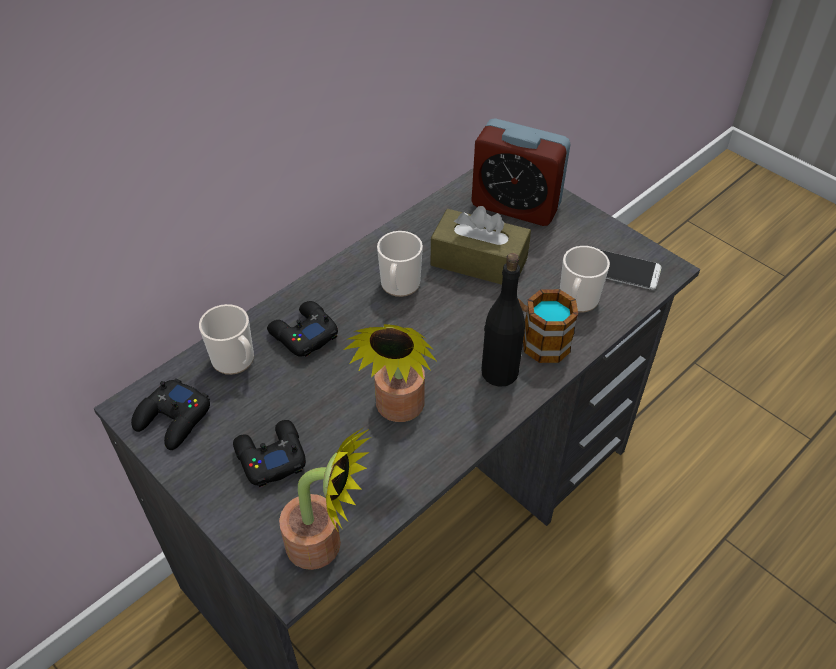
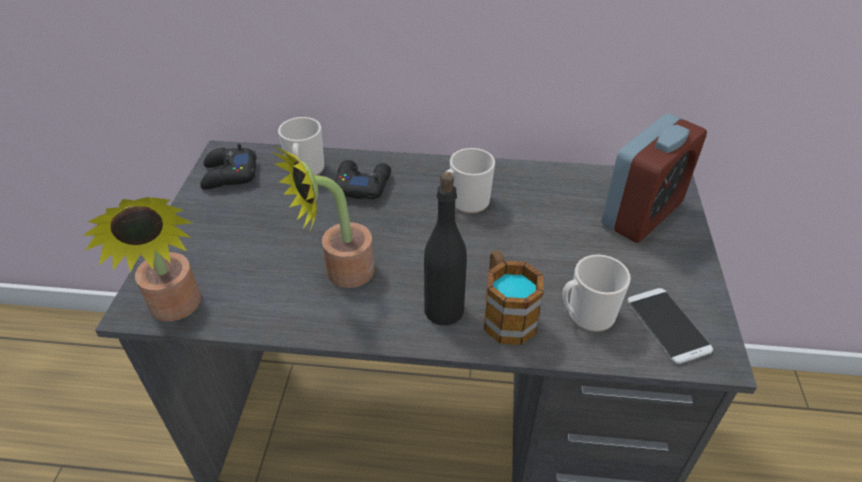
camera: 50 degrees right, 5 degrees down
black game controller [233,420,306,487] -> none
brown tissue box [430,206,531,285] -> none
alarm clock [472,118,571,226] -> alarm clock turned 120 degrees counterclockwise [601,114,707,243]

